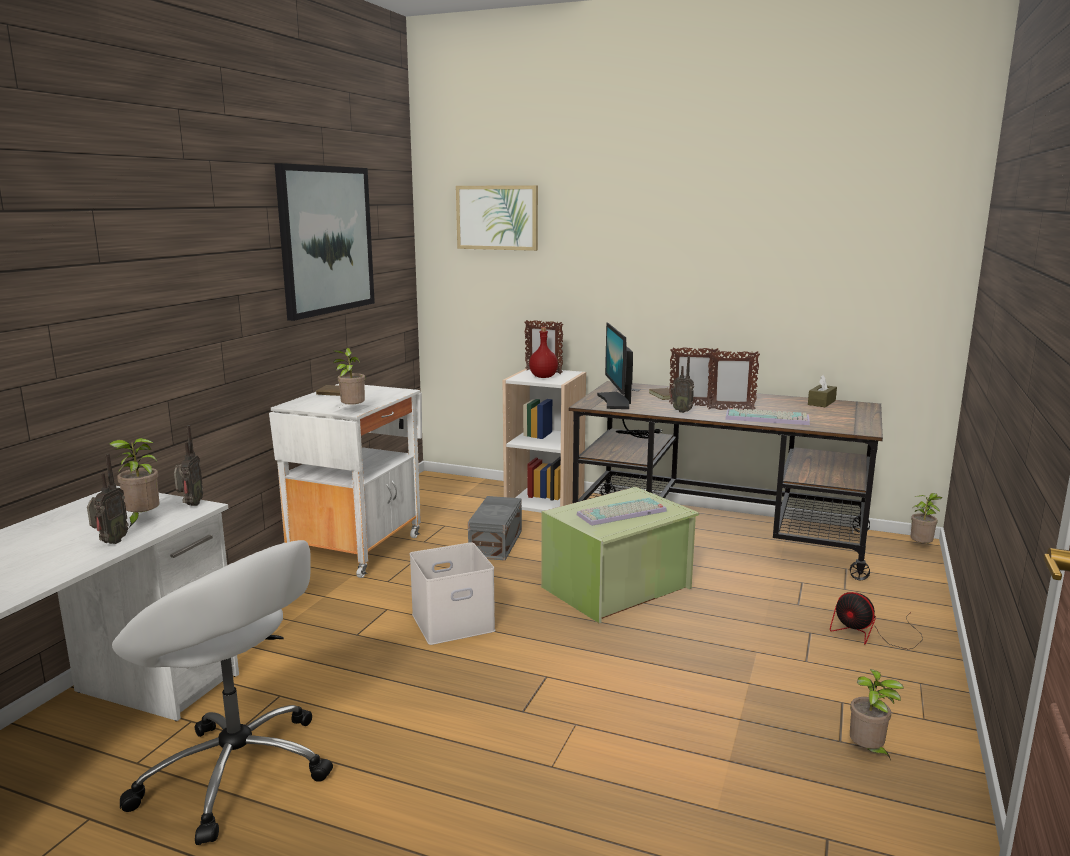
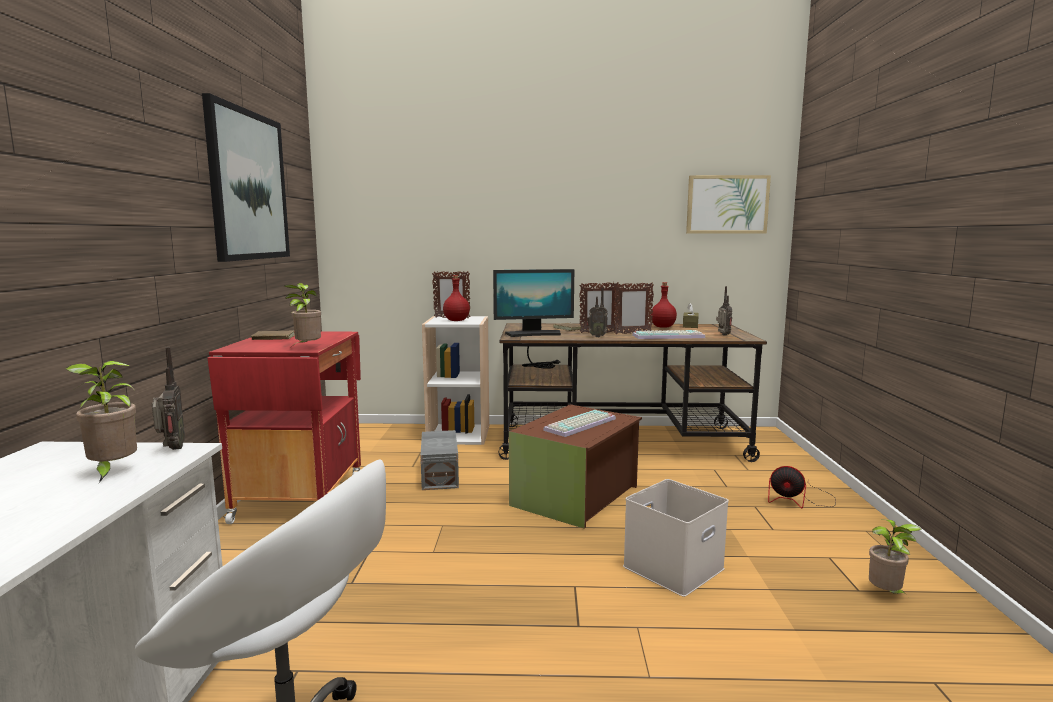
camera: 20 degrees left, 5 degrees down
radio [87,454,129,544] -> radio moved to [716,286,732,336]
white cart [269,384,422,578] -> red cart [208,332,361,524]
white storage box [410,542,495,645] -> white storage box moved to [623,479,729,597]
picture [456,185,538,251] -> picture moved to [686,175,771,234]
green storage box [541,487,699,623] -> brown storage box [509,404,642,529]
monitor [597,323,633,409] -> monitor turned 75 degrees counterclockwise [493,269,574,337]
potted plant [910,493,943,543] -> none
none -> red bottle [651,282,677,328]

